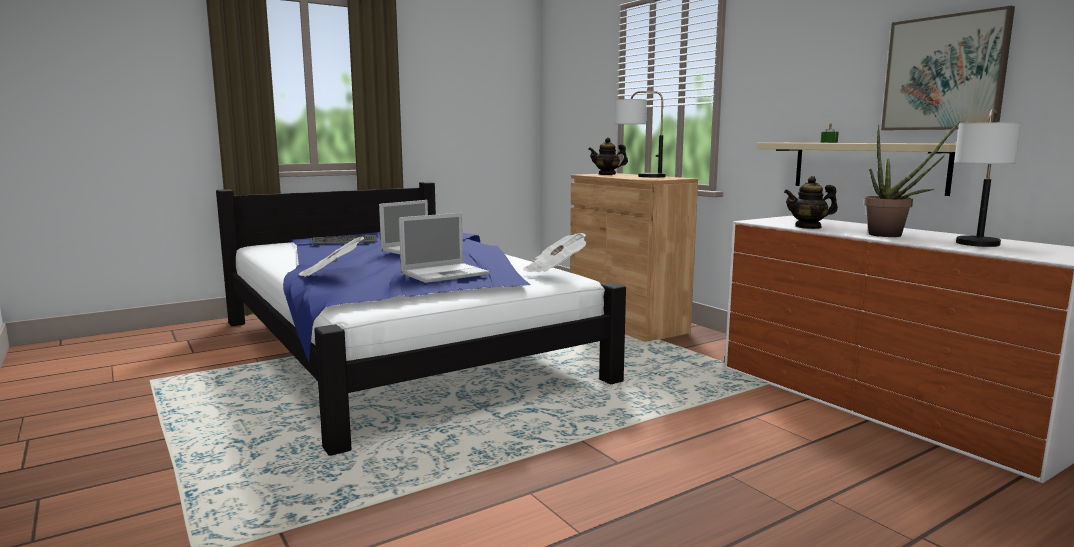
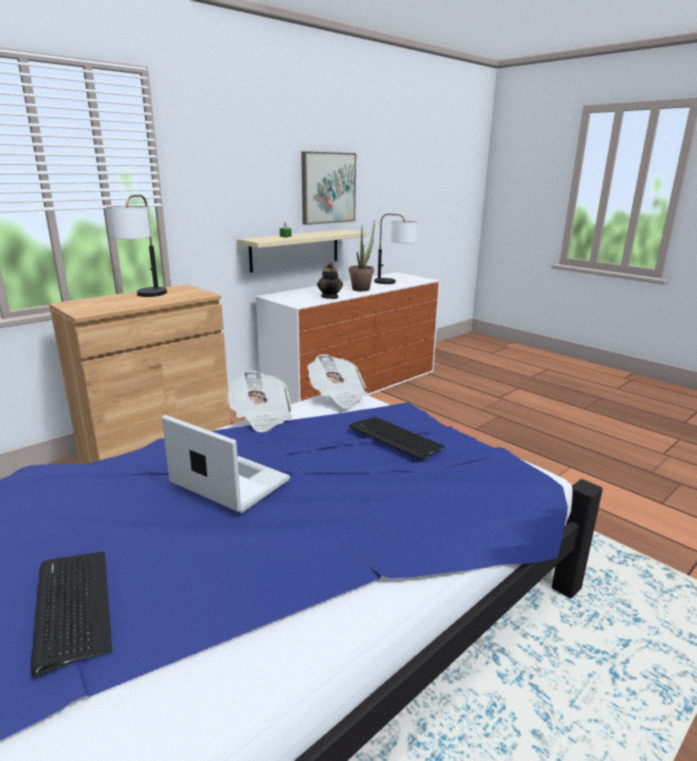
camera: 100 degrees left, 10 degrees up
newspaper [299,237,364,277] -> newspaper moved to [227,371,292,433]
laptop [399,213,490,283] -> keyboard [349,417,446,460]
teapot [588,138,628,175] -> none

